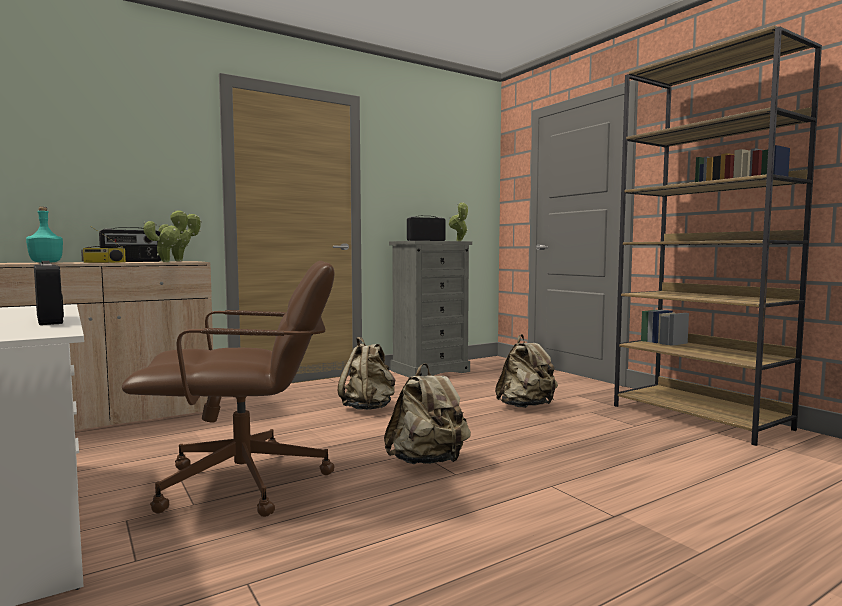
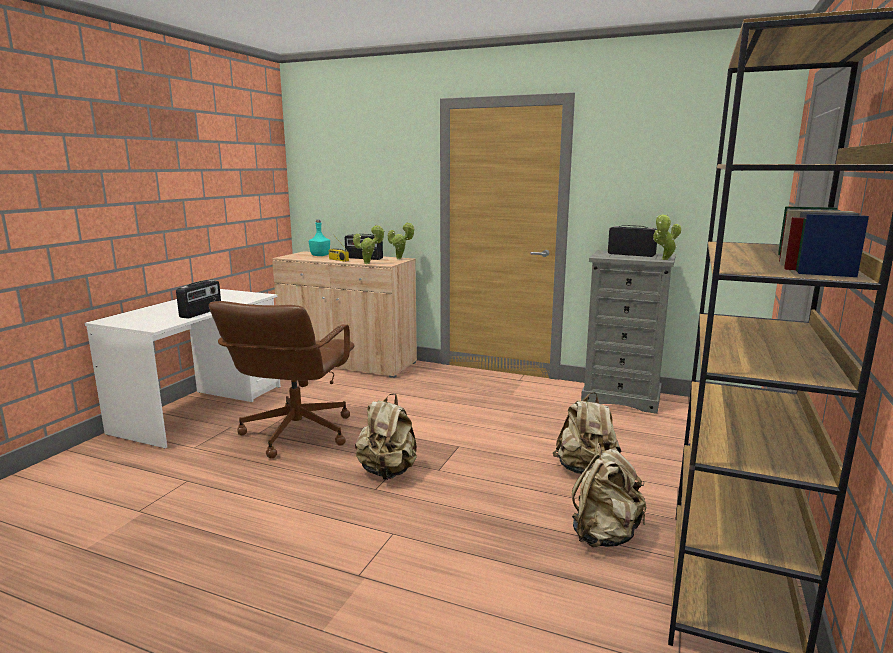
camera: 55 degrees right, 10 degrees up
brown office chair [122,261,335,517] -> brown office chair turned 60 degrees clockwise [209,301,355,459]
beige backpack [338,337,395,410] -> beige backpack moved to [572,443,646,548]

